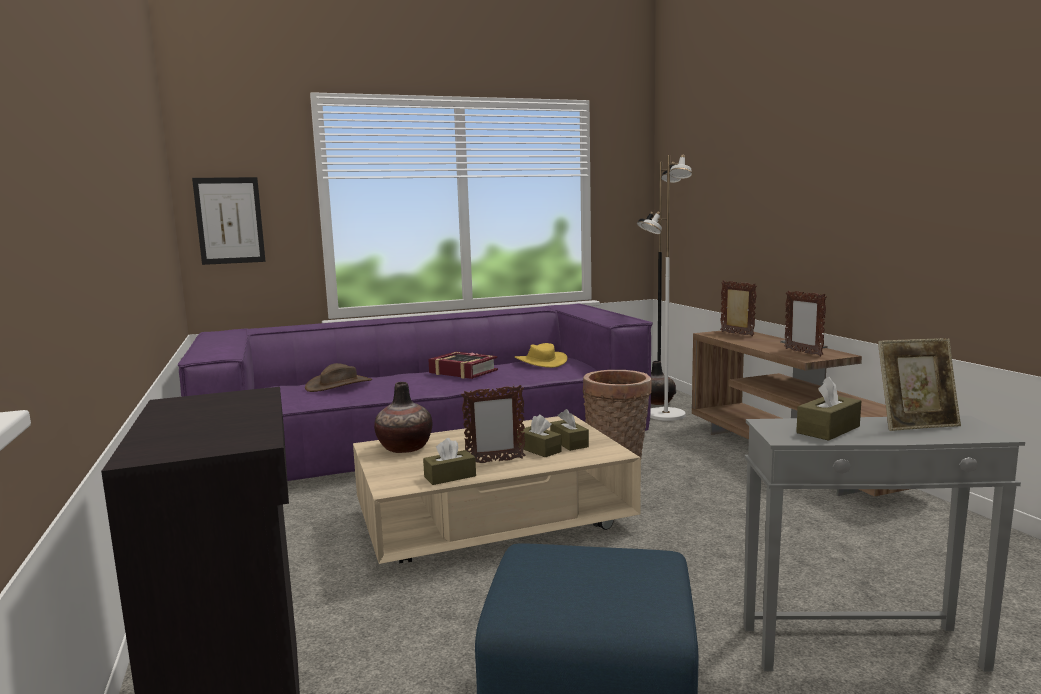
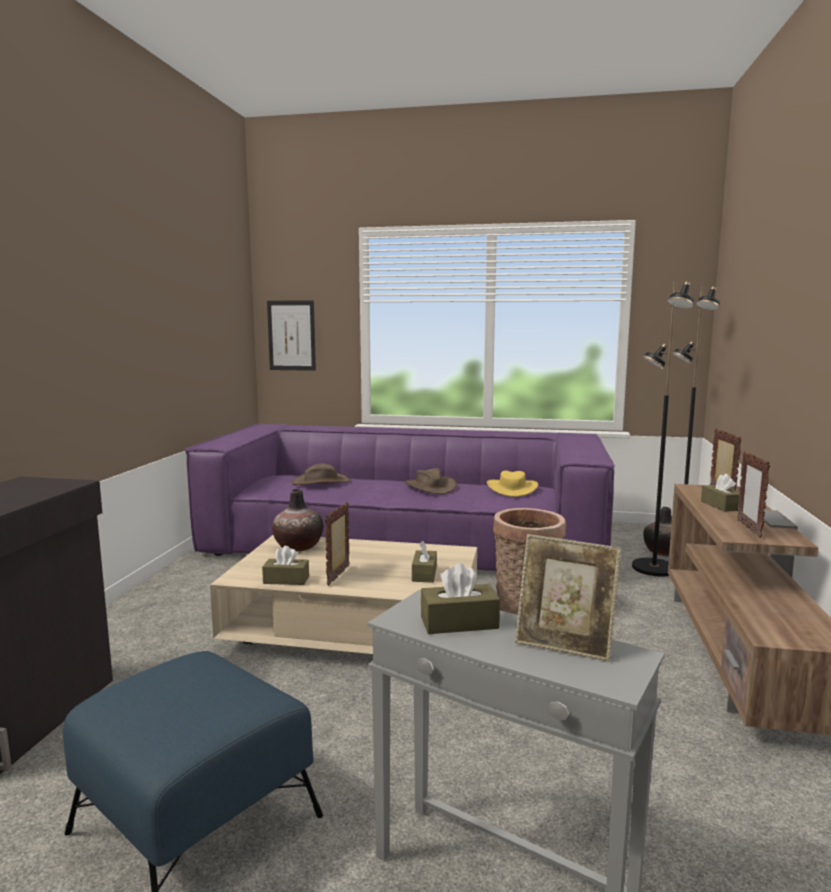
camera: 30 degrees right, 0 degrees up
book [428,352,498,379] -> brown hat [404,468,457,494]
picture frame [461,385,525,463] -> picture frame turned 90 degrees clockwise [325,502,349,586]
brown tissue box [517,414,562,457] -> brown tissue box moved to [701,474,740,512]
white floor lamp [641,155,692,421] -> black floor lamp [632,282,694,577]

